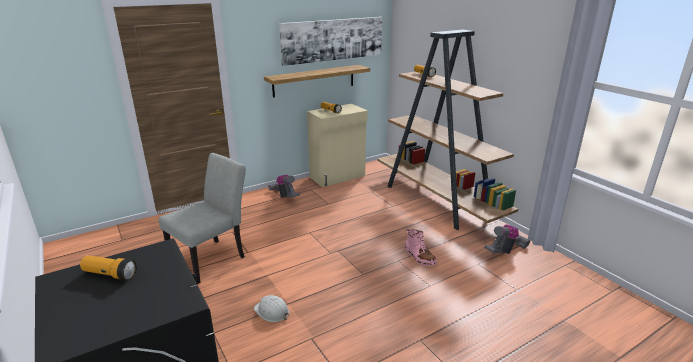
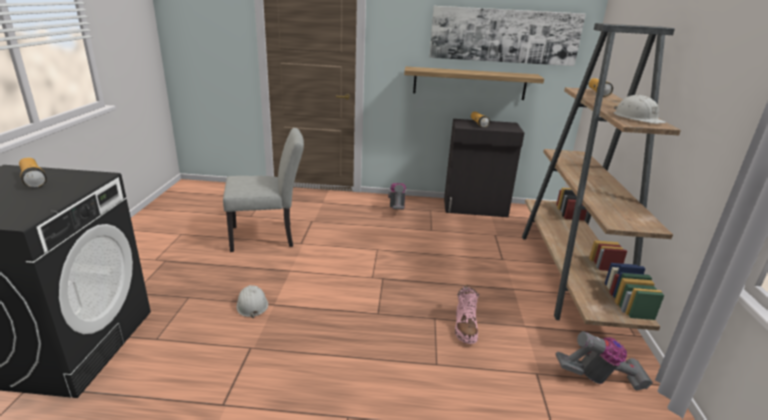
camera: 35 degrees right, 0 degrees up
beige cabinet [307,104,368,187] -> black cabinet [444,119,524,217]
none -> white hard hat [614,95,666,124]

